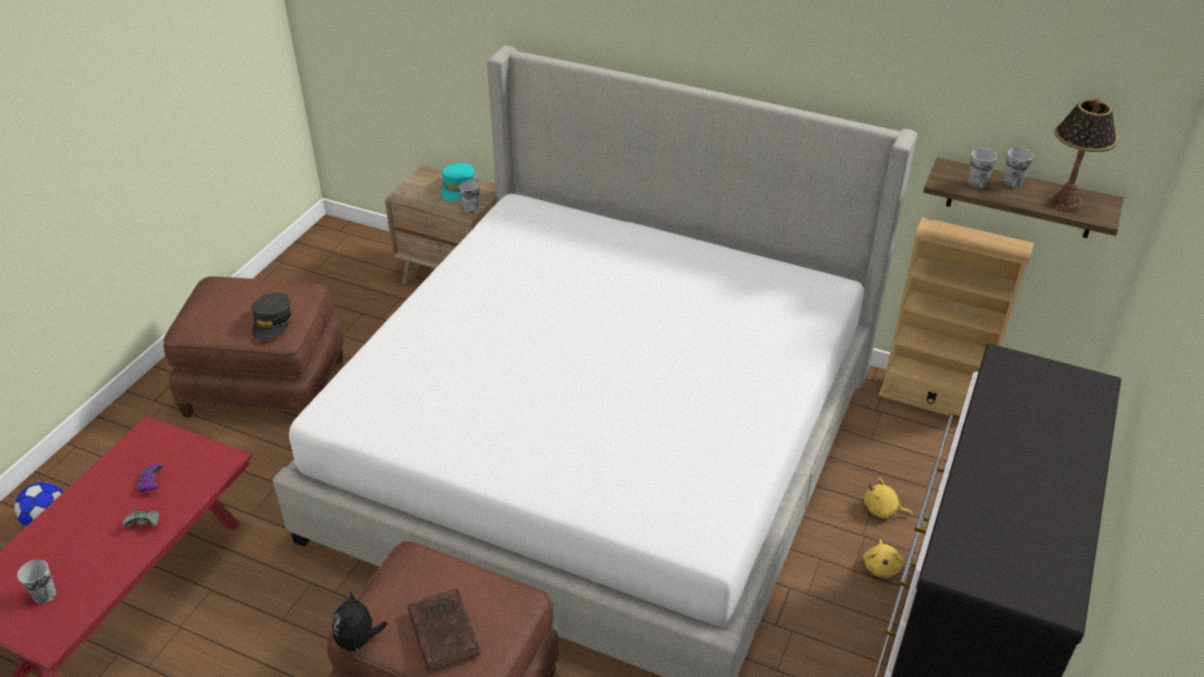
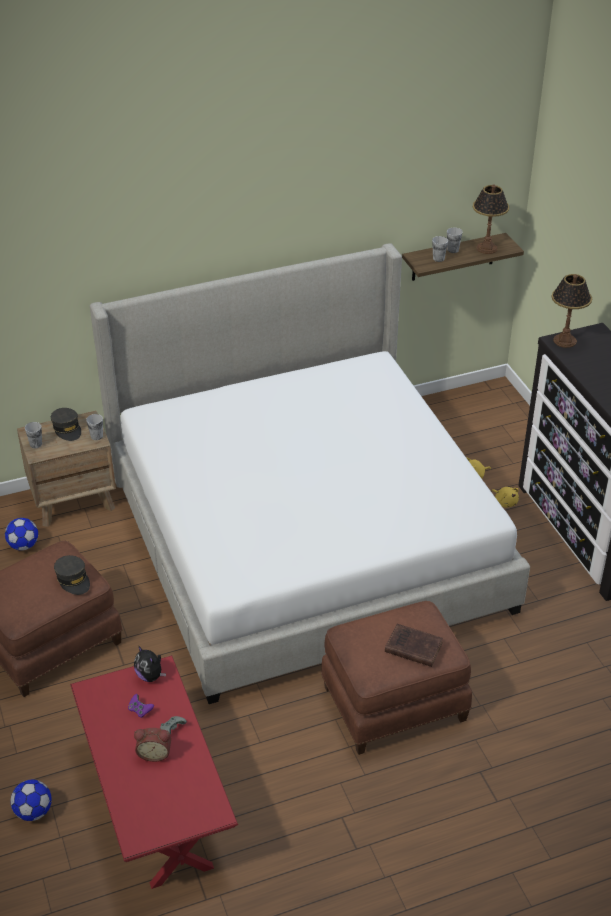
camera: 45 degrees left, 0 degrees up
cup [17,560,56,604] -> cup moved to [25,422,42,448]
plush toy [332,591,388,655] -> plush toy moved to [134,645,166,682]
turquoise cap [441,163,475,201] -> grey cap [51,408,81,441]
beige bookcase [879,217,1034,416] -> none
none -> football [5,518,38,550]
none -> alarm clock [134,728,171,762]
none -> table lamp [551,274,592,348]

